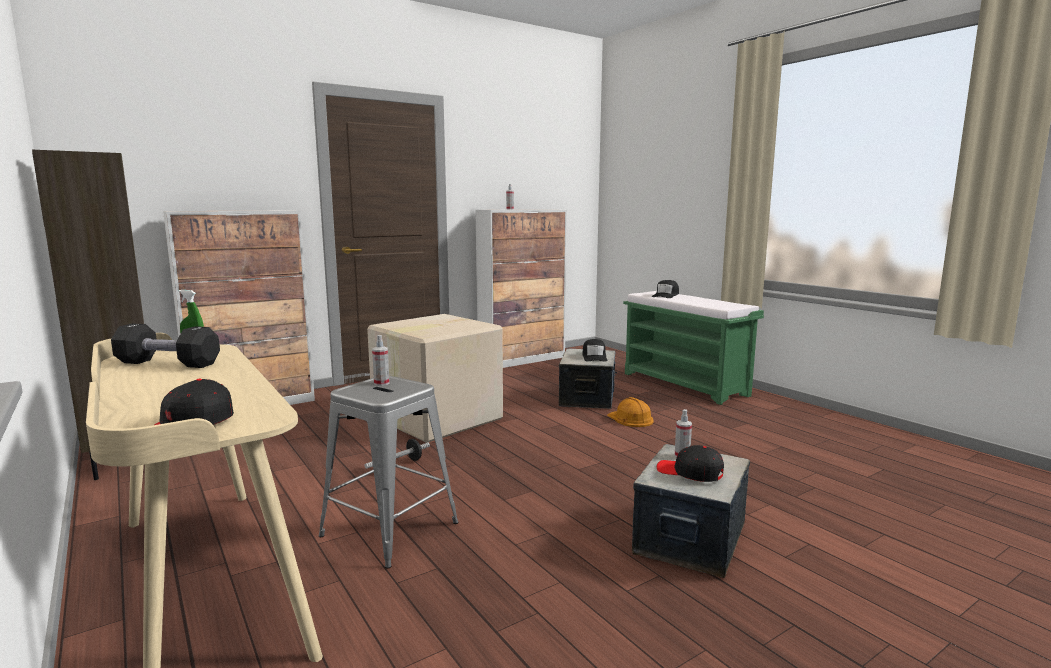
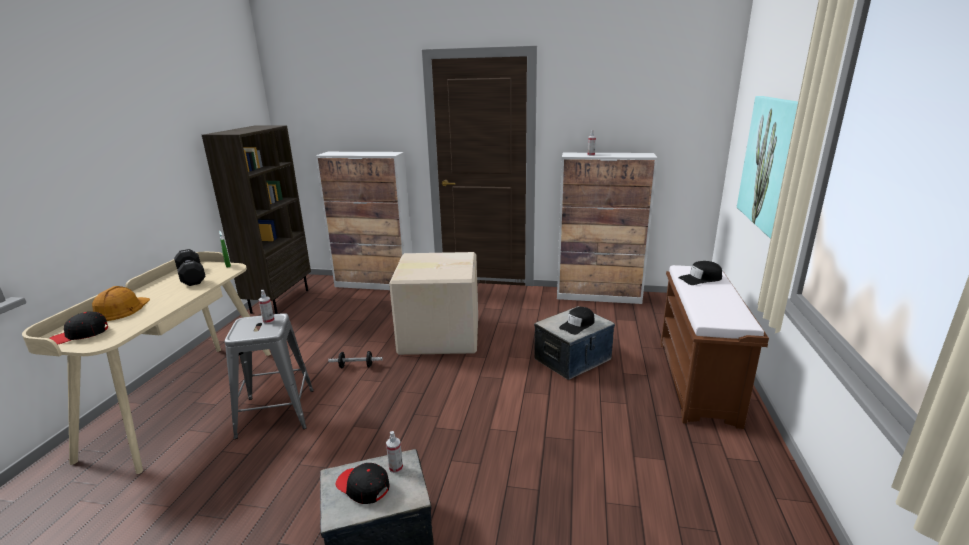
camera: 45 degrees right, 10 degrees up
orange hard hat [607,397,654,427] -> orange hard hat moved to [92,286,150,321]
green bench [623,291,764,405] -> brown bench [660,265,769,429]
black cap [657,445,724,482] -> black cap turned 45 degrees counterclockwise [336,463,390,504]
none -> picture [737,96,798,239]

